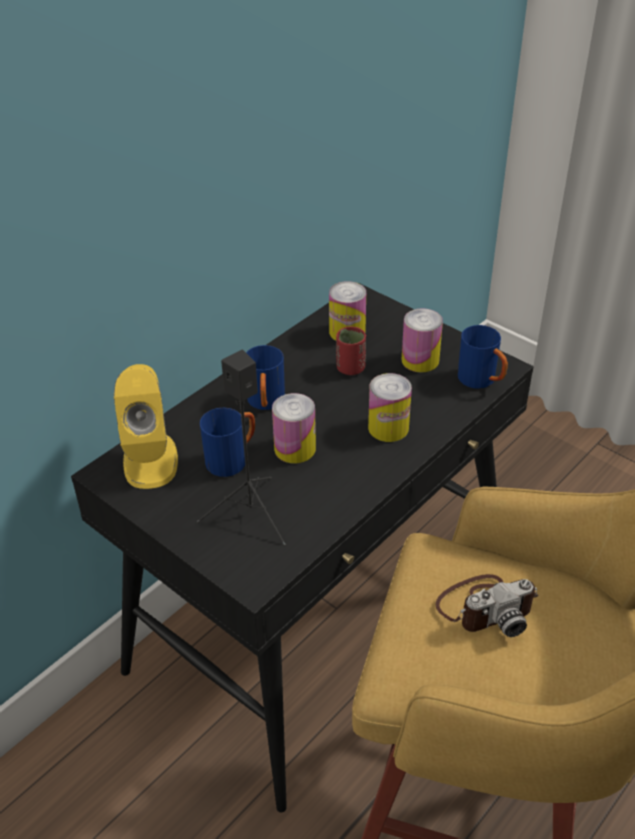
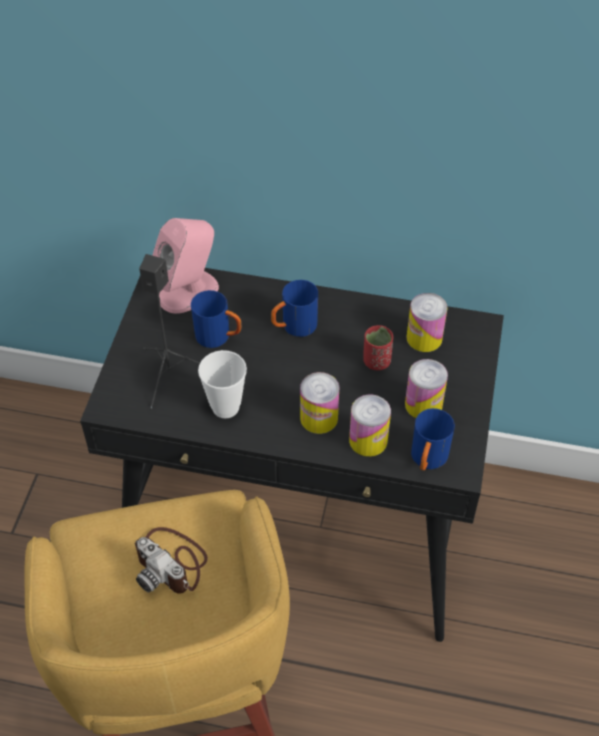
camera: 60 degrees right, 10 degrees up
yellow speaker [114,364,178,489] -> pink speaker [152,218,219,314]
can [272,393,316,464] -> can moved to [349,395,391,457]
none -> cup [198,350,247,418]

